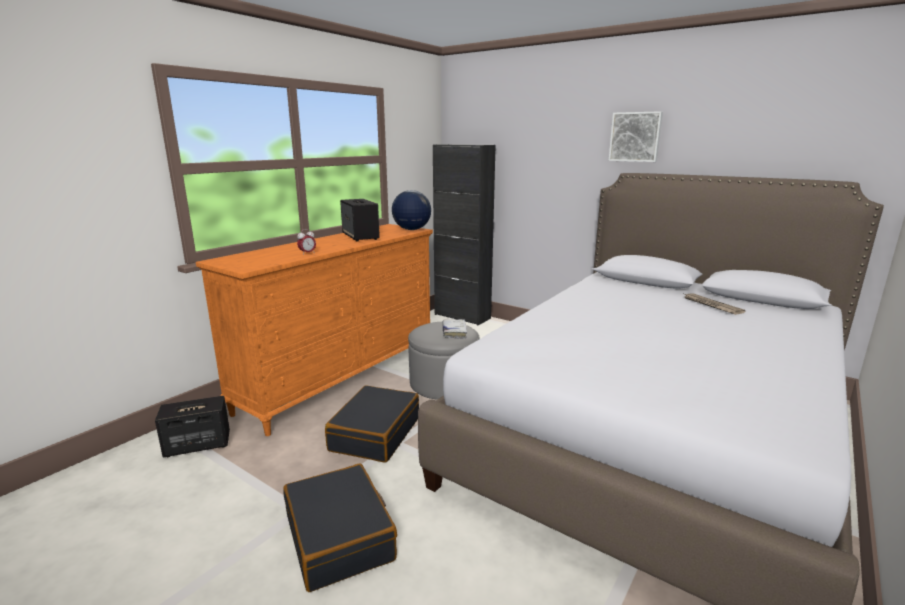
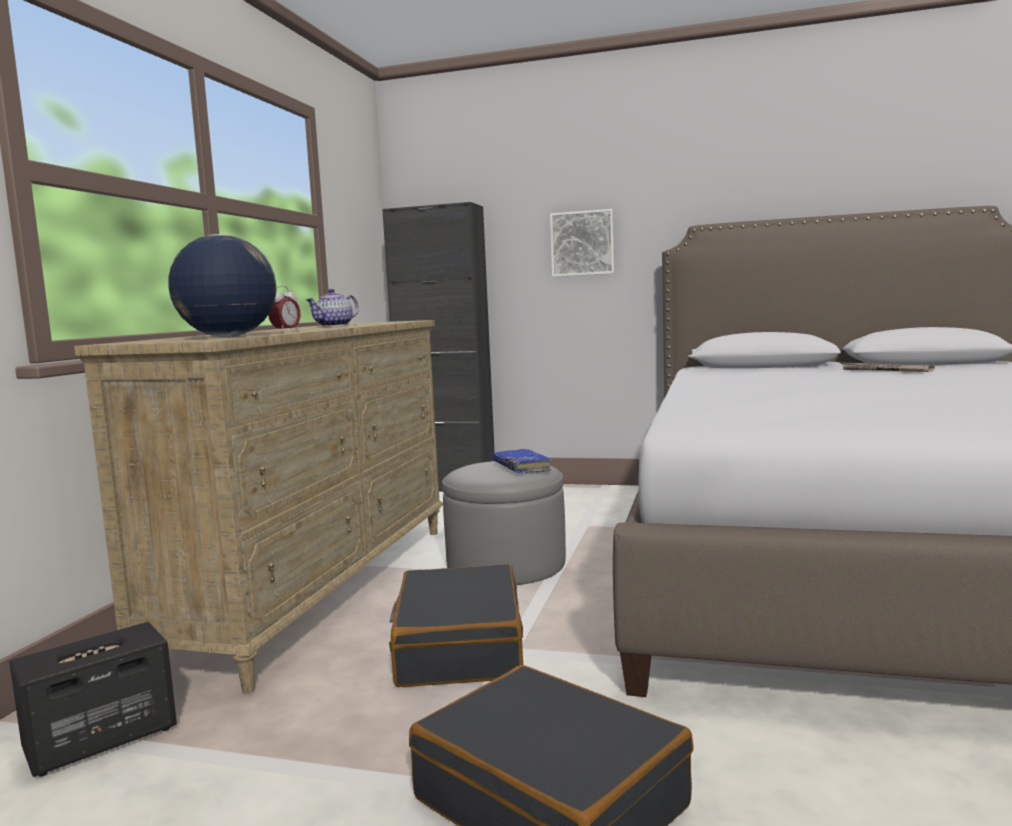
camera: 20 degrees left, 10 degrees down
orange dresser [196,224,433,436] -> beige dresser [74,320,443,694]
speaker [340,199,380,242] -> teapot [306,289,359,327]
globe [392,190,431,230] -> globe moved to [168,234,276,337]
white book [443,319,467,339] -> blue book [493,449,552,473]
picture [608,111,663,162] -> picture moved to [550,209,615,277]

